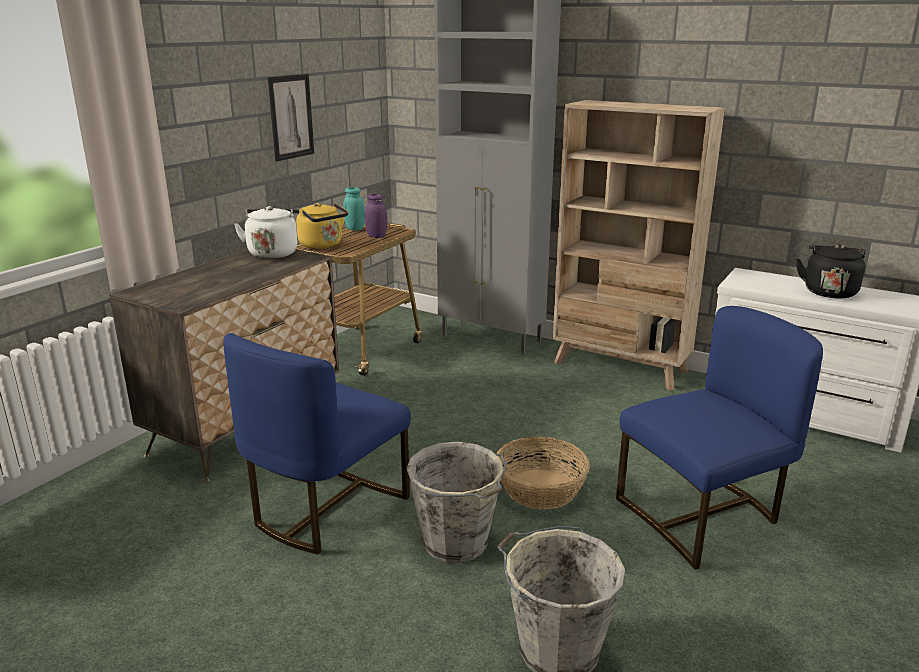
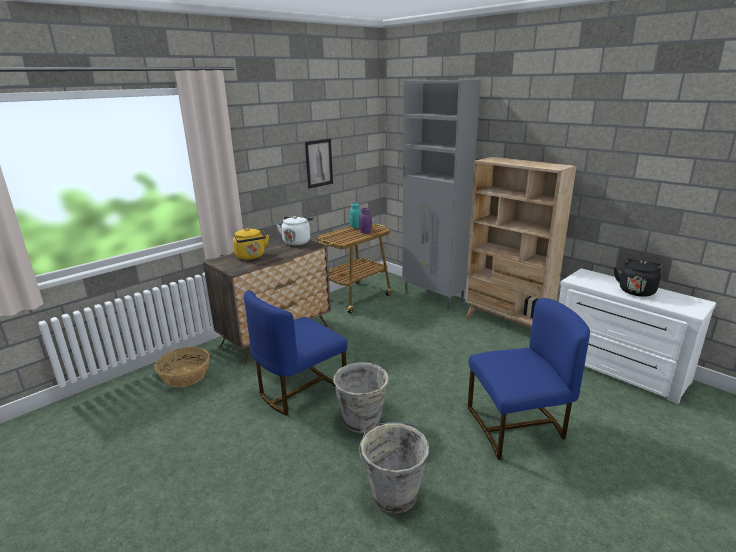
camera: 15 degrees right, 0 degrees up
yellow kettle [296,203,348,249] -> yellow kettle moved to [233,228,269,260]
basket [497,437,590,509] -> basket moved to [155,347,210,387]

